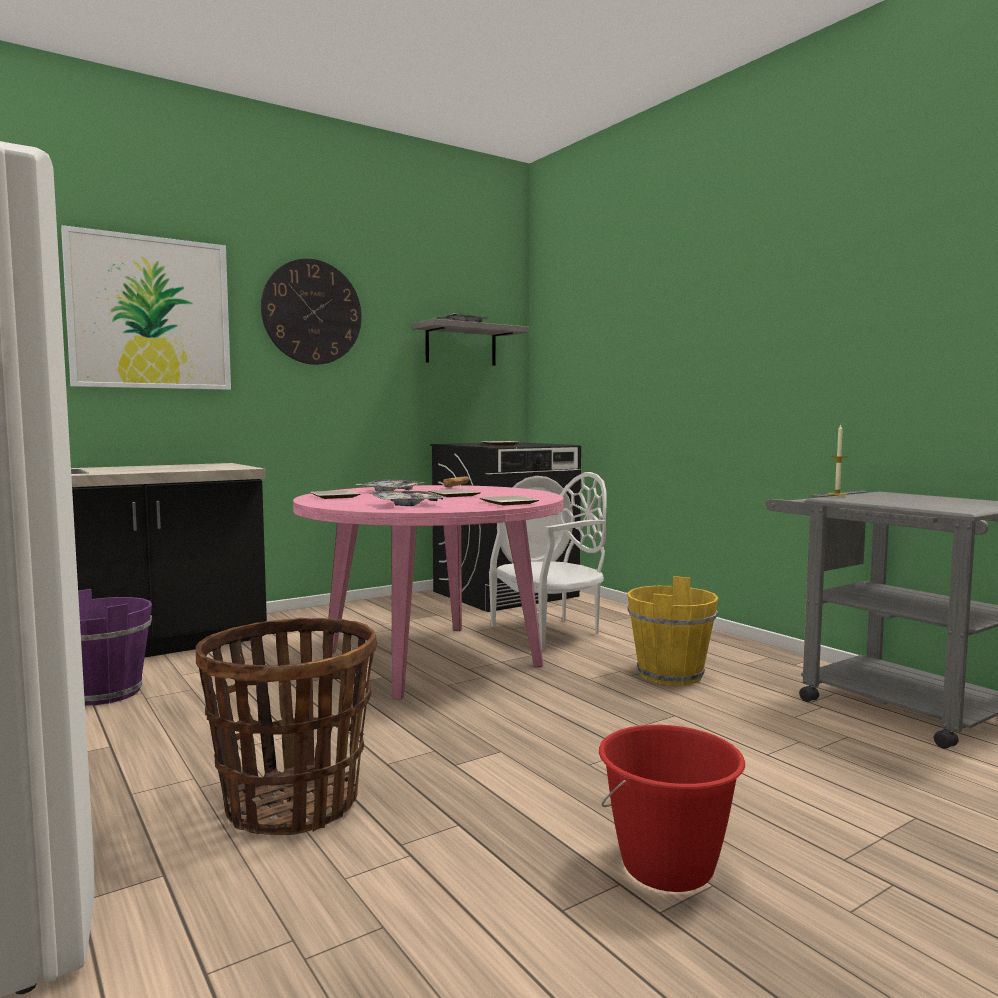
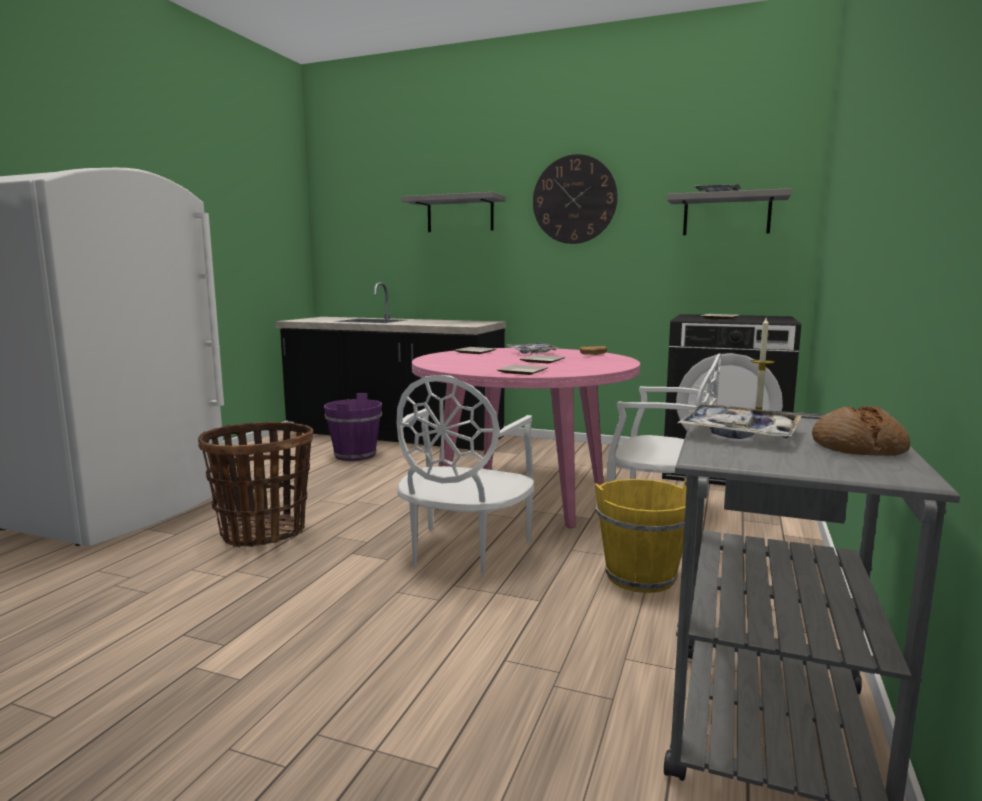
camera: 55 degrees right, 5 degrees up
picture [61,225,231,390] -> grey shelf [401,192,505,232]
tray [369,491,446,506] -> tray moved to [677,405,802,439]
red bucket [599,725,745,892] -> none
none -> white chair [397,375,534,578]
none -> bread [812,406,910,456]

